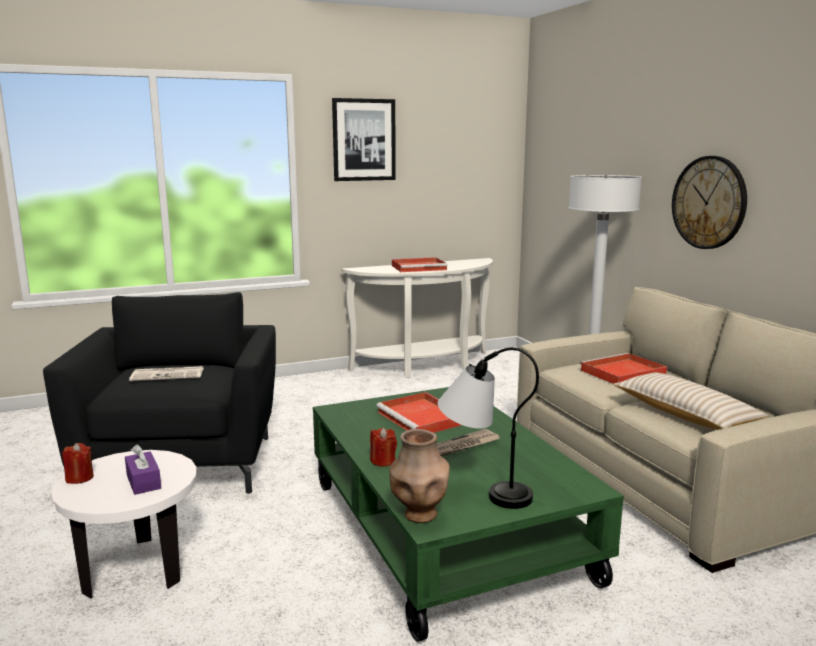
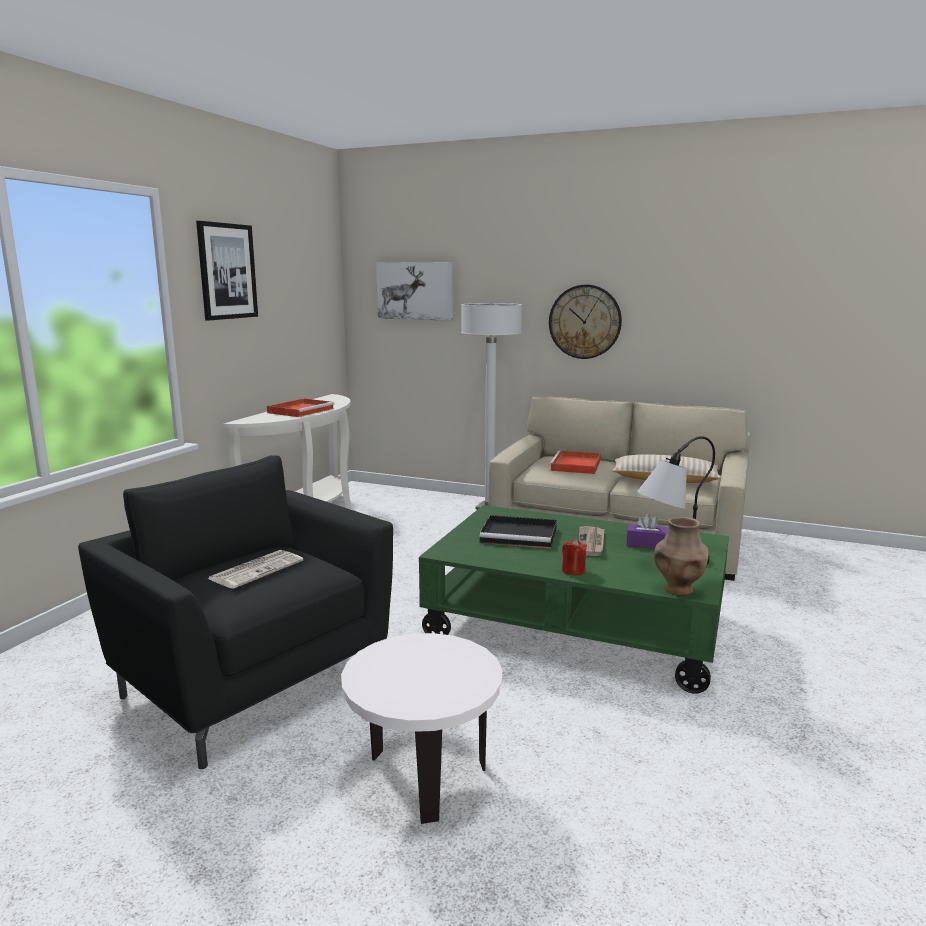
camera: 45 degrees left, 0 degrees up
red candle [62,443,94,484] -> none
purple tissue box [125,444,161,495] -> purple tissue box moved to [627,514,668,549]
red tray [376,392,461,433] -> black tray [480,515,557,548]
none -> picture [376,262,453,321]

